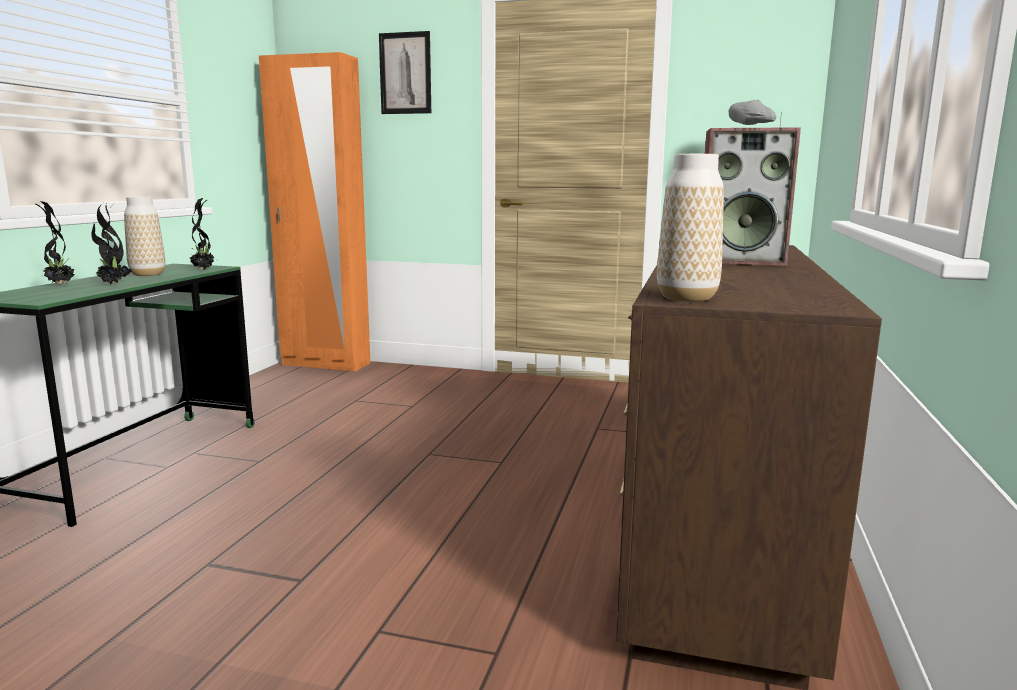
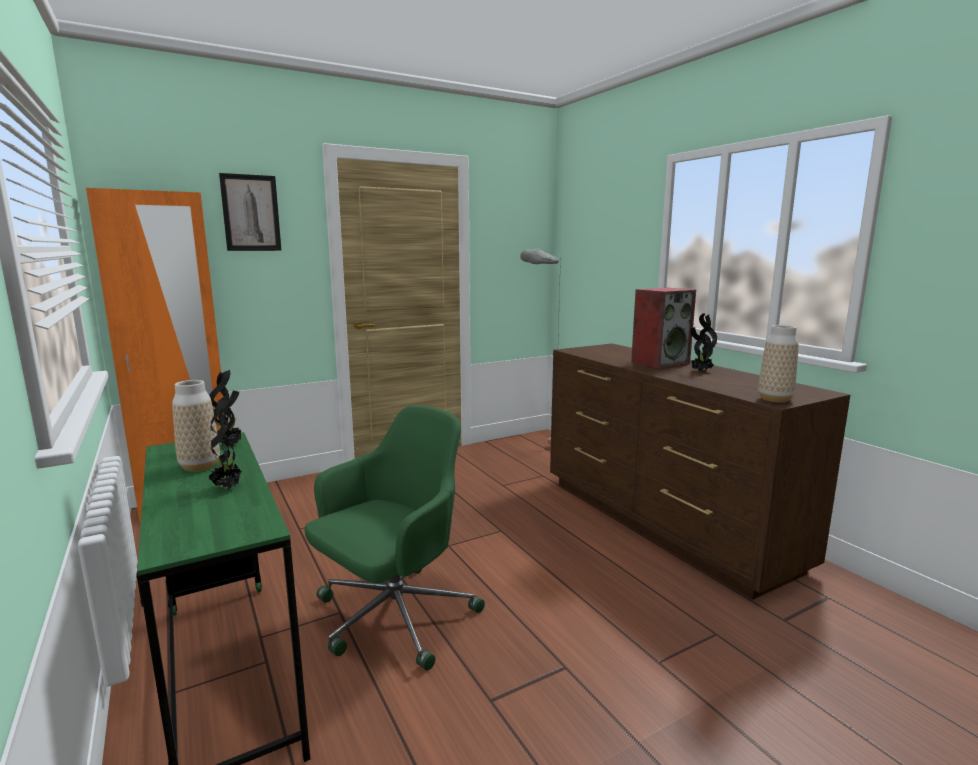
camera: 45 degrees left, 0 degrees up
potted plant [36,201,75,284] -> potted plant moved to [691,313,717,371]
none -> green office chair [305,405,485,671]

